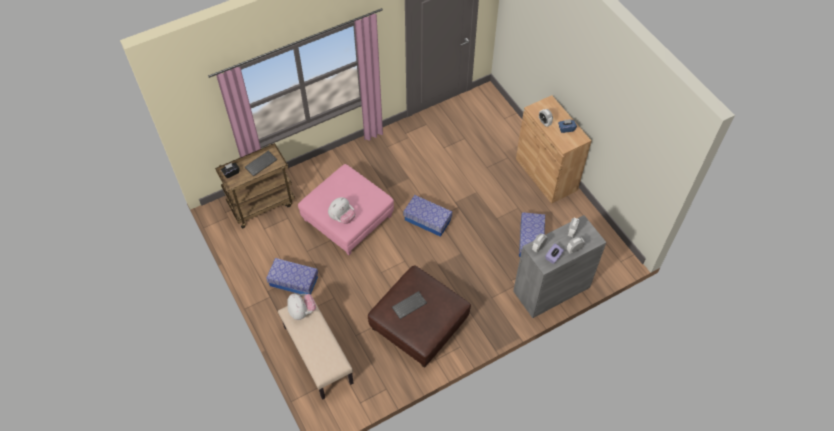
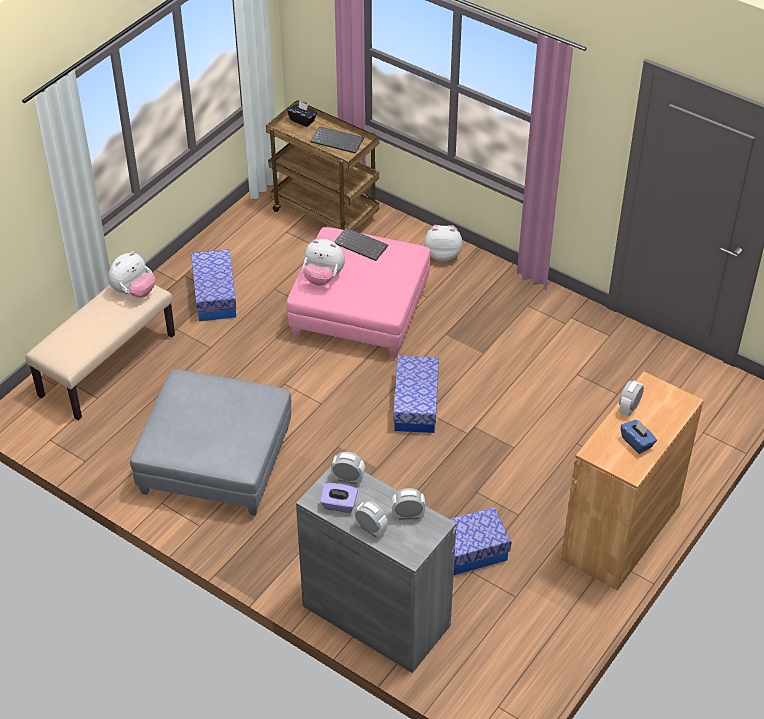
camera: 65 degrees right, 10 degrees down
brown ottoman [368,265,471,368] -> grey ottoman [130,370,291,516]
keyboard [392,291,427,319] -> keyboard moved to [334,228,388,261]
none -> plush toy [424,225,463,261]

